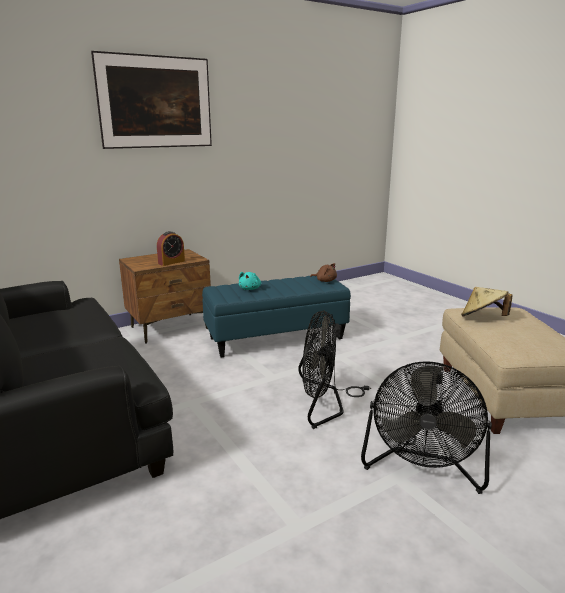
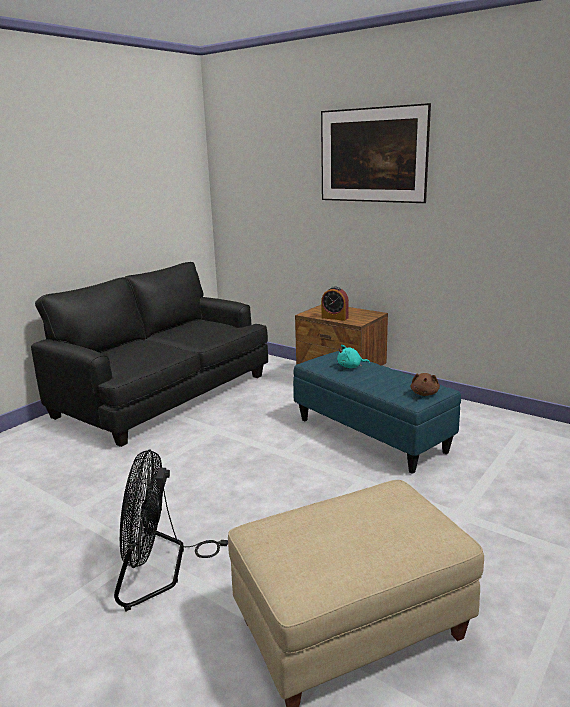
camera: 70 degrees right, 0 degrees up
black fan [298,310,370,429] -> none
beige hat [461,287,513,317] -> none

